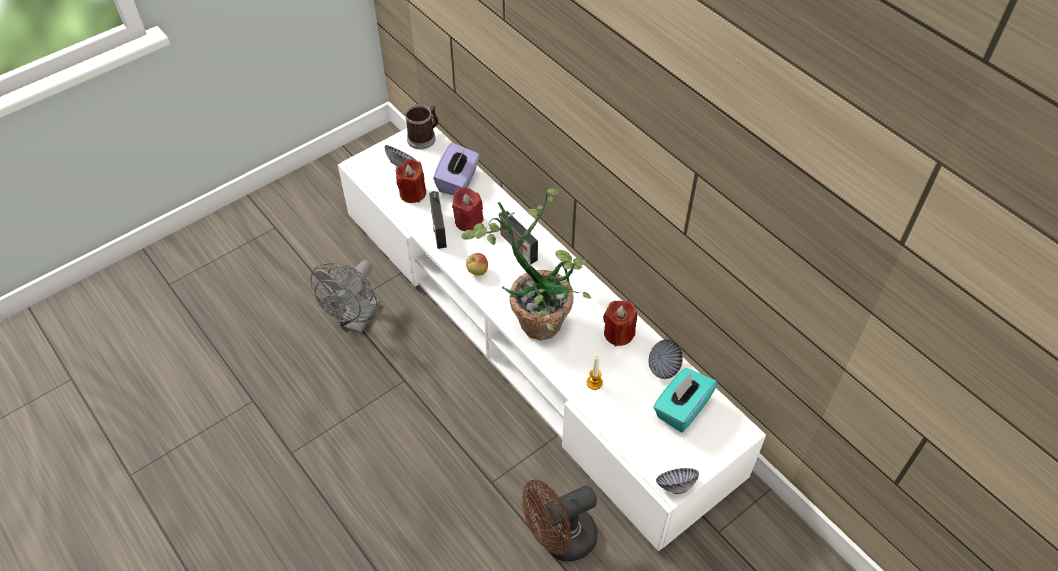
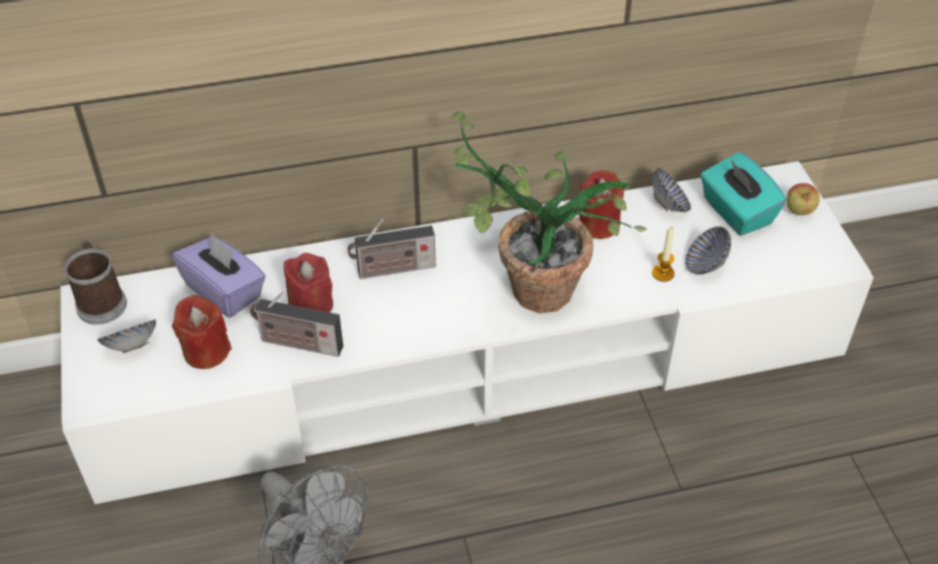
camera: 65 degrees left, 5 degrees down
apple [466,253,488,276] -> apple moved to [787,183,820,215]
brown fan [522,480,598,562] -> none
bowl [656,468,699,494] -> bowl moved to [685,226,731,275]

